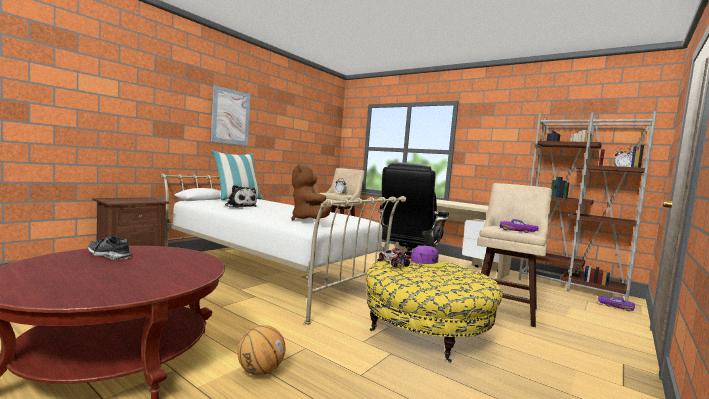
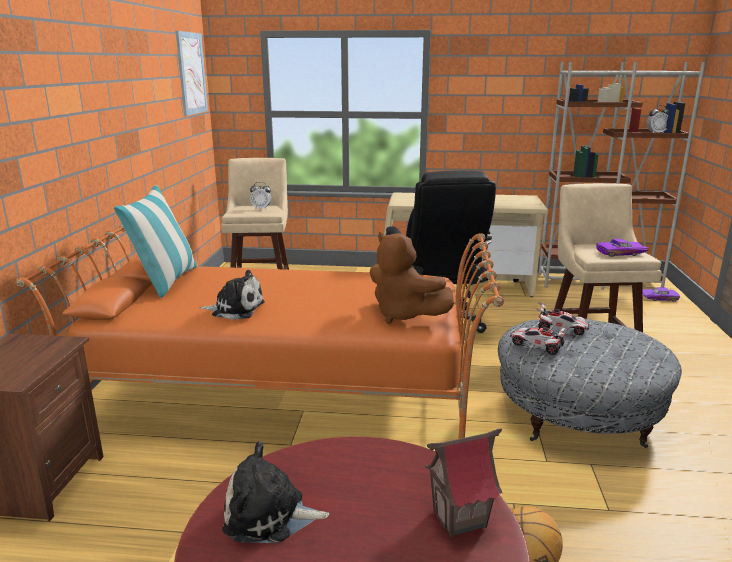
camera: 30 degrees left, 15 degrees up
shoe [88,236,132,260] -> plush toy [222,442,329,543]
white bed [161,174,406,325] -> orange bed [15,224,504,439]
picture [211,85,251,146] -> picture moved to [176,31,208,116]
yellow ottoman [366,258,503,362] -> grey ottoman [498,319,682,448]
purple cap [410,246,446,268] -> toy car [537,302,589,335]
none -> toy house [425,429,502,537]

